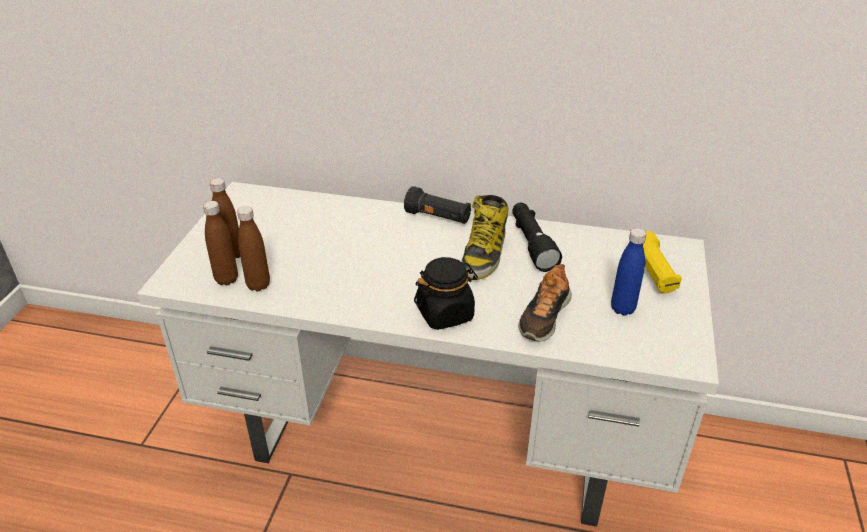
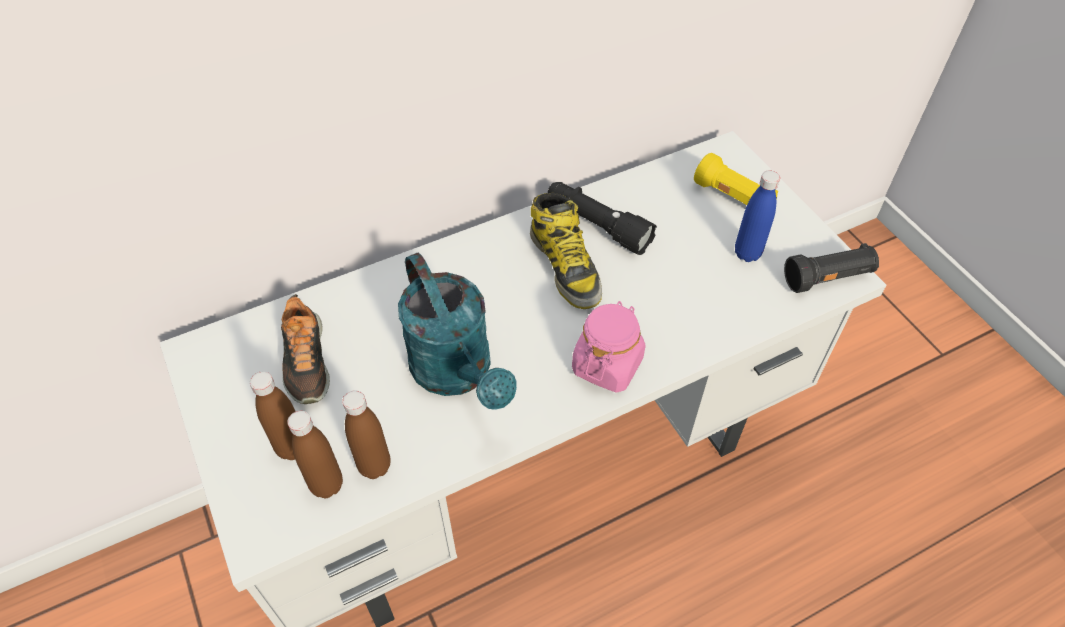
camera: 40 degrees left, 15 degrees up
black flashlight [404,186,471,224] -> black flashlight moved to [784,243,879,293]
black jar [414,257,478,330] -> pink jar [572,301,646,393]
shoe [519,264,572,341] -> shoe moved to [281,294,330,404]
none -> turquoise watering can [398,253,517,410]

